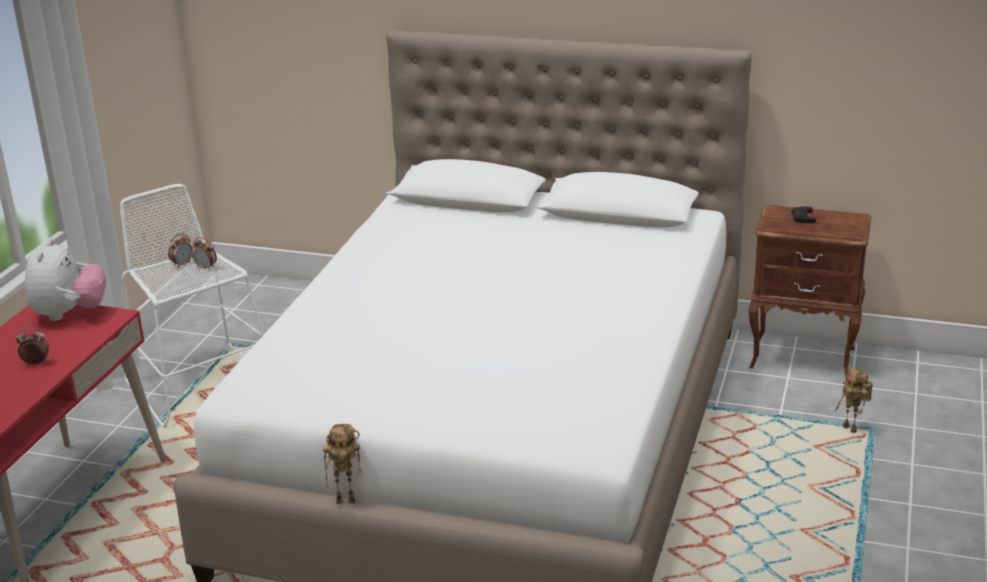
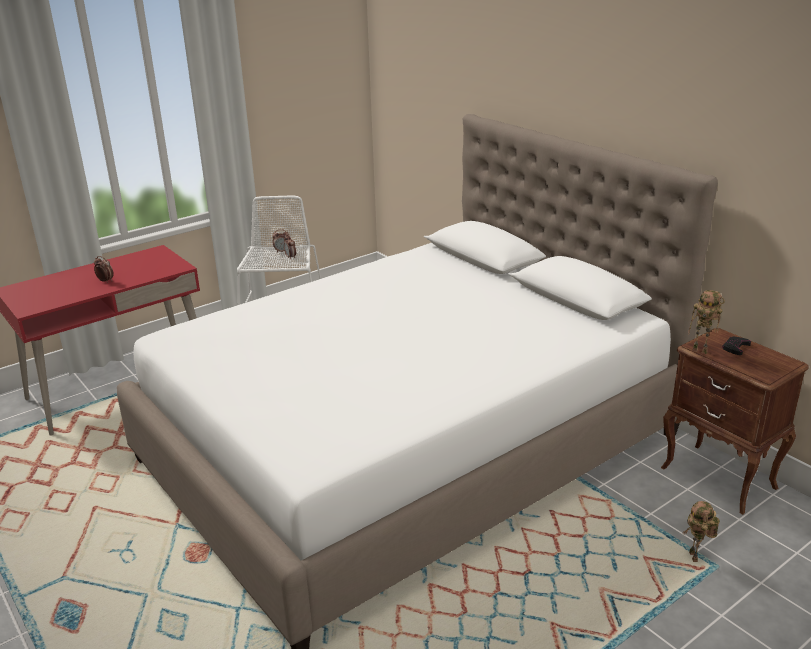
camera: 35 degrees right, 0 degrees up
plush toy [25,239,106,321] -> none
toy robot [323,424,362,504] -> toy robot moved to [688,290,725,354]

